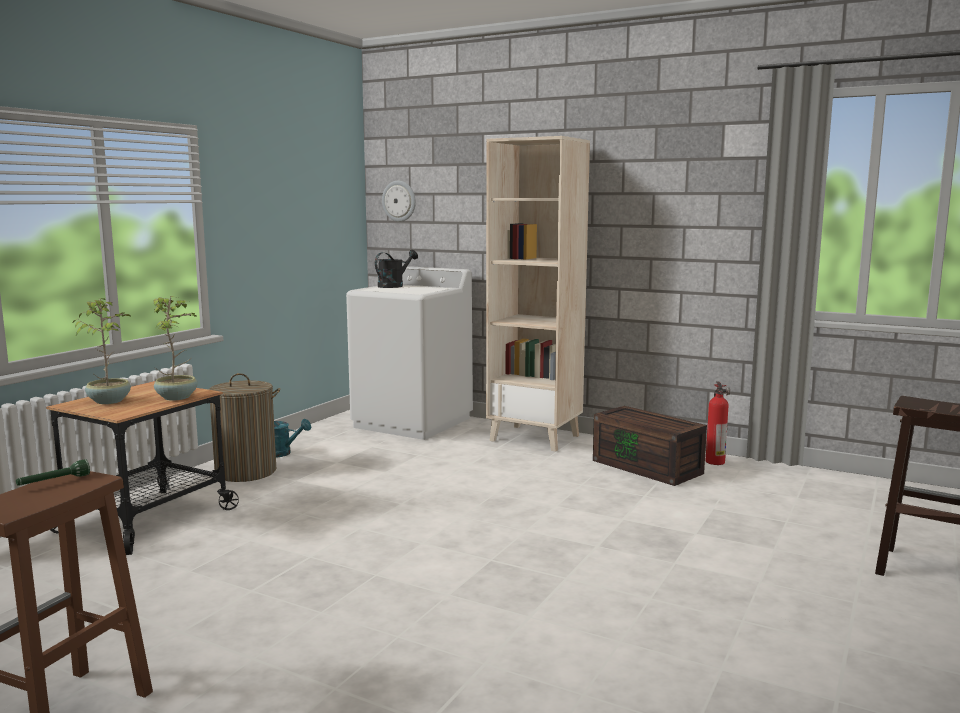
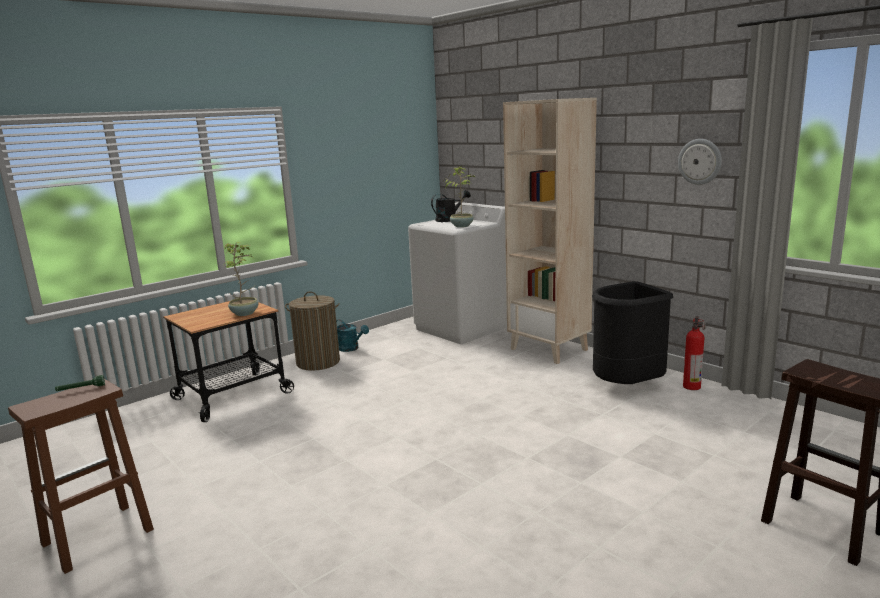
camera: 20 degrees right, 5 degrees up
potted plant [72,298,132,404] -> potted plant moved to [444,166,475,228]
wall clock [382,181,416,222] -> wall clock moved to [678,139,722,185]
brown storage box [593,406,707,486] -> black trash can [592,281,673,384]

